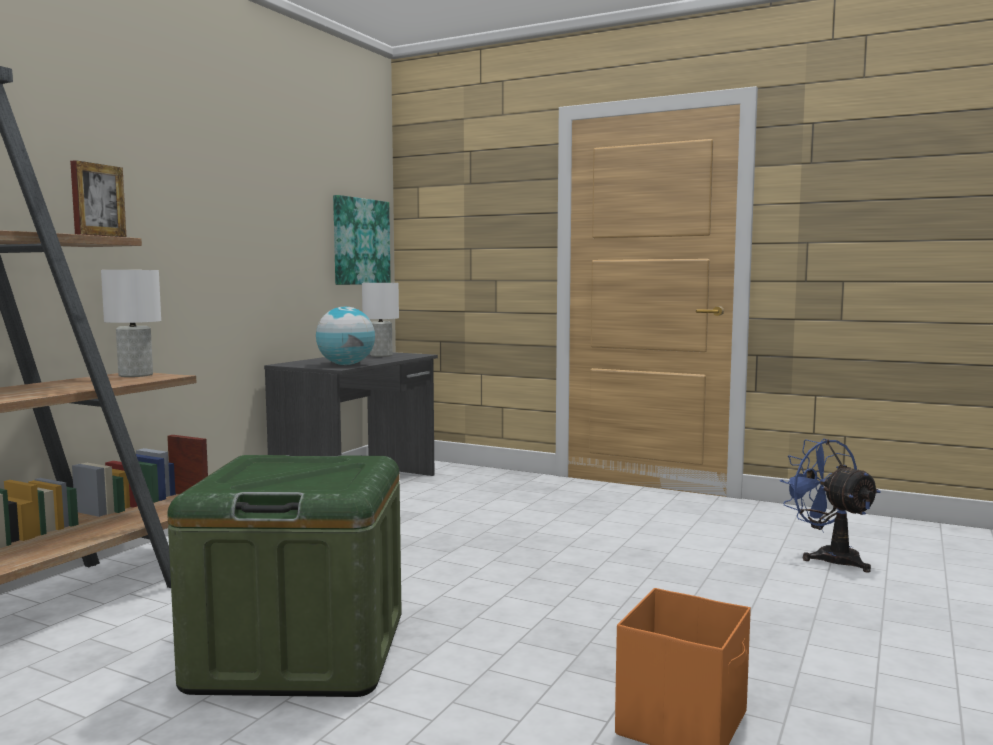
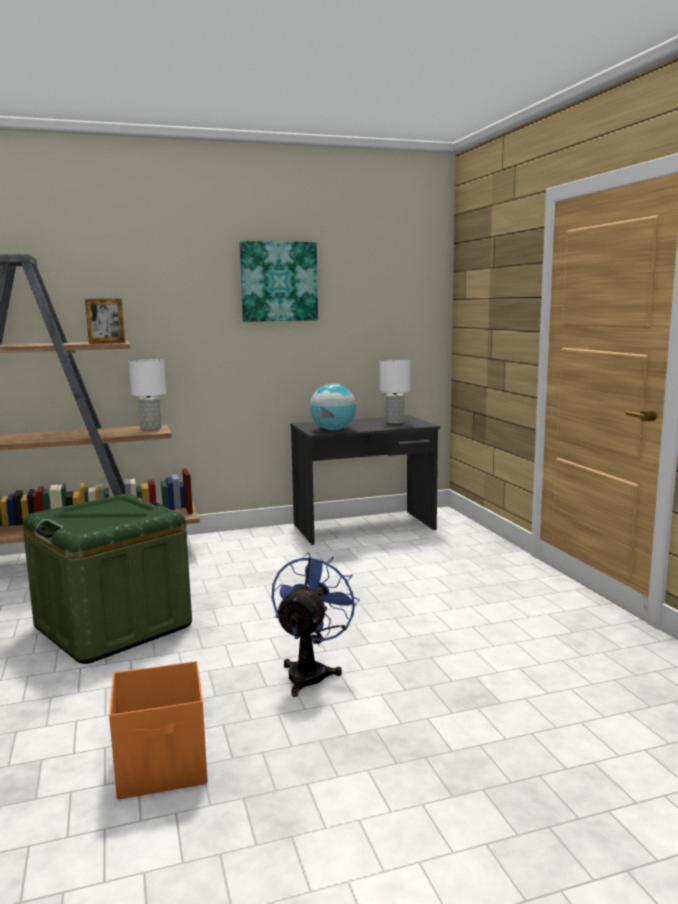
camera: 45 degrees right, 5 degrees up
picture [333,195,391,285] -> picture moved to [239,241,318,322]
blue fan [780,439,881,573] -> blue fan moved to [272,553,359,697]

